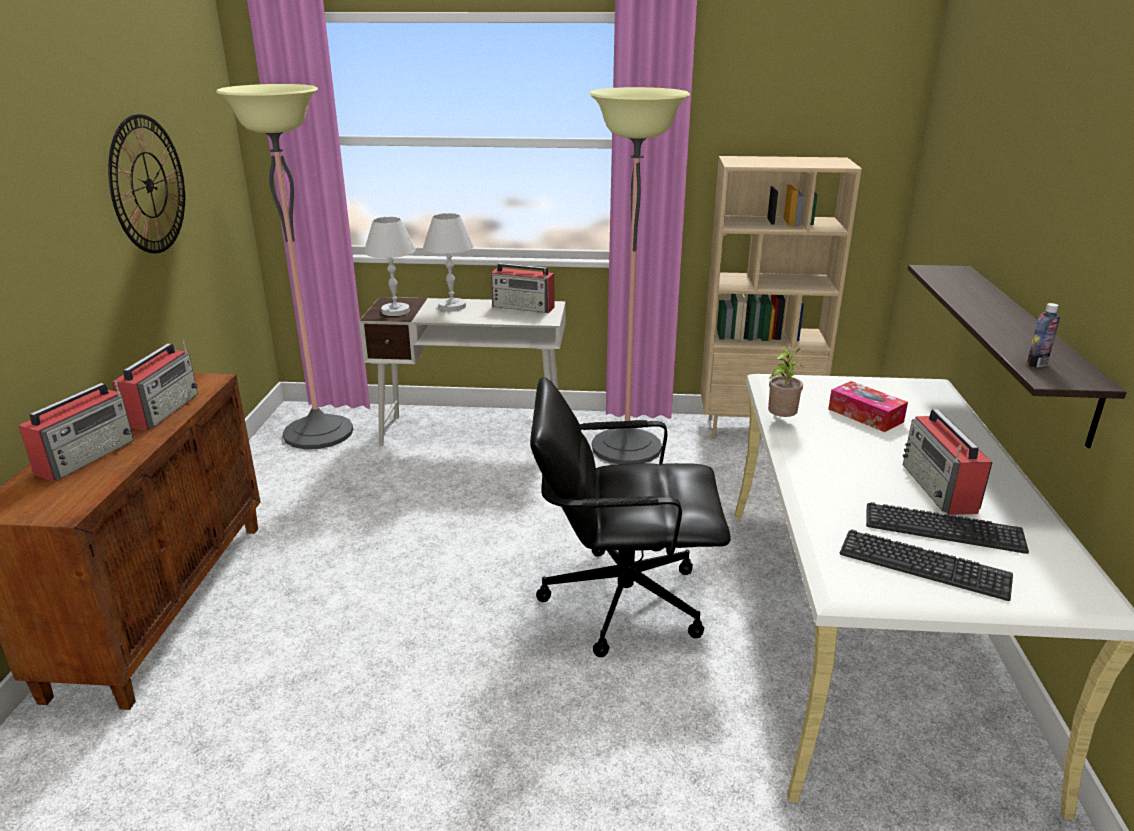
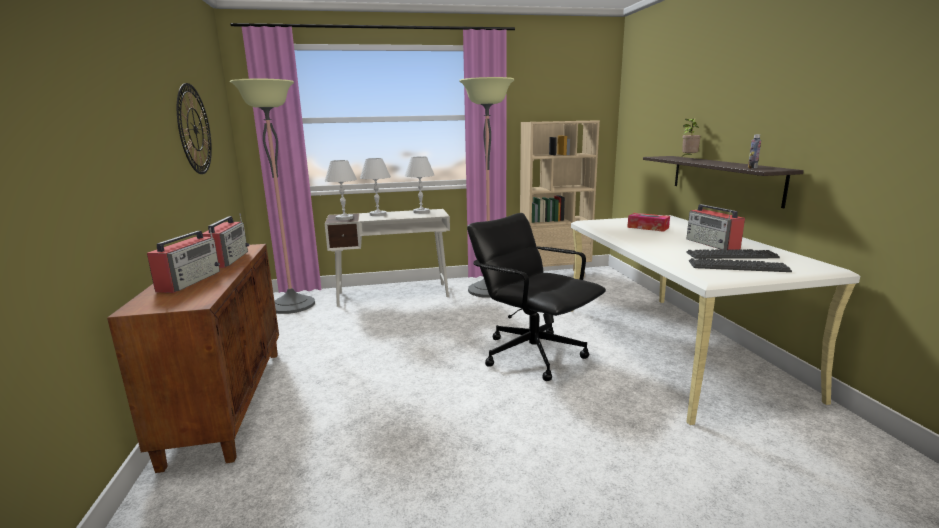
camera: 15 degrees left, 10 degrees down
radio [491,263,555,313] -> white table lamp [405,157,434,214]
black office chair [530,377,731,657] -> black office chair turned 60 degrees clockwise [467,213,606,381]
potted plant [768,345,804,417] -> potted plant moved to [682,119,701,156]

